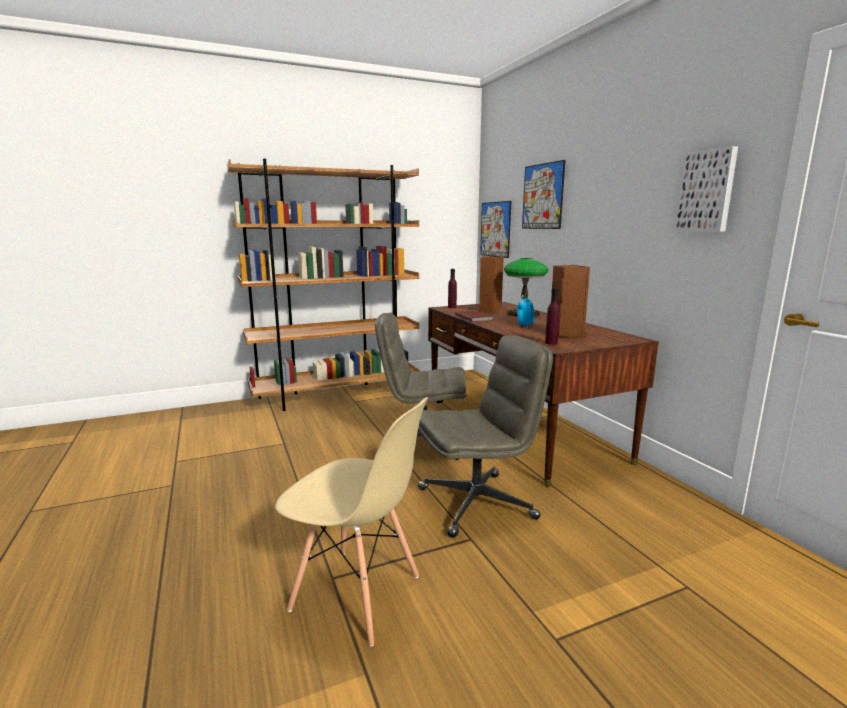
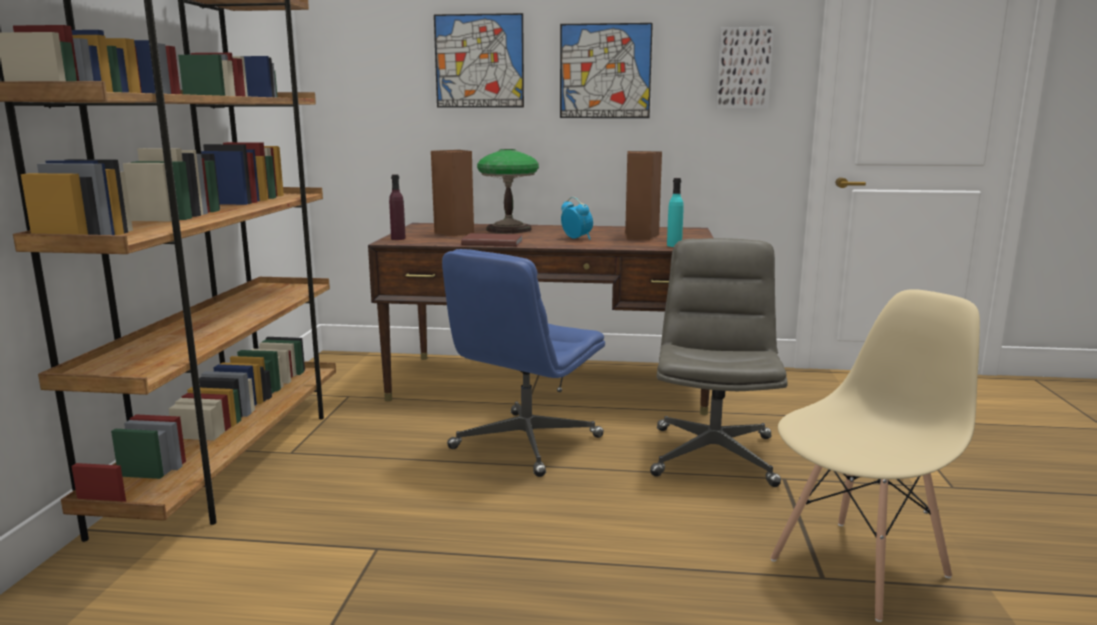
camera: 60 degrees left, 0 degrees up
grey office chair [375,313,467,460] -> blue office chair [442,249,605,477]
picture [480,201,511,258] -> picture moved to [560,23,653,118]
purple bottle [545,288,560,345] -> turquoise bottle [667,178,684,247]

